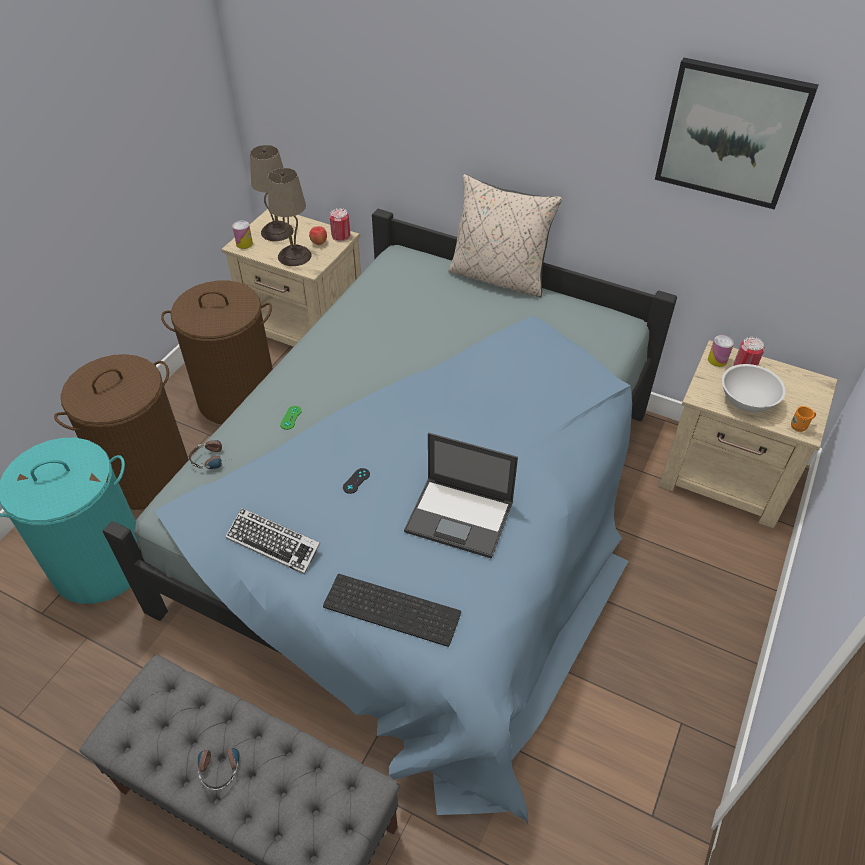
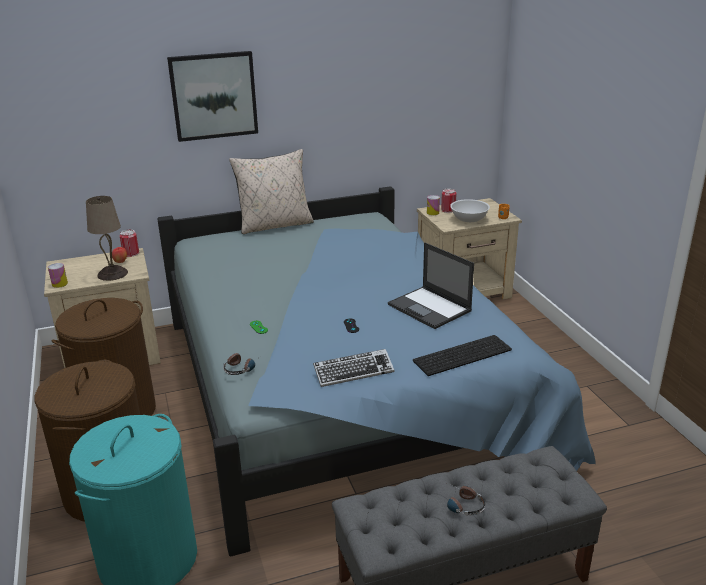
camera: 45 degrees left, 20 degrees down
beige table lamp [250,145,294,241] -> none
laptop [404,433,518,558] -> laptop turned 75 degrees clockwise [388,242,474,329]
picture [655,58,818,210] -> picture moved to [167,51,258,142]

